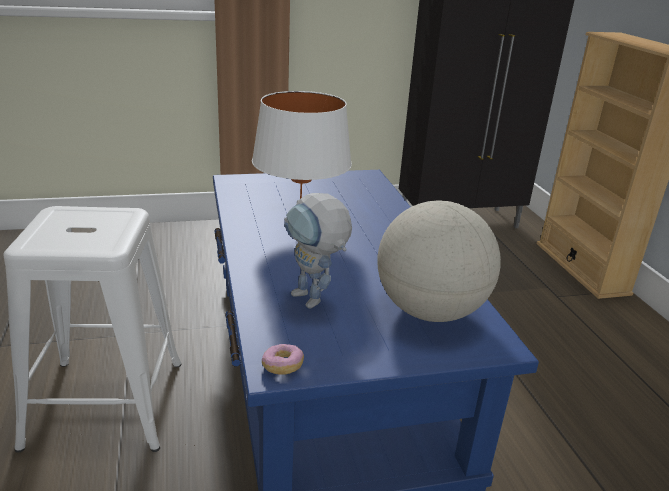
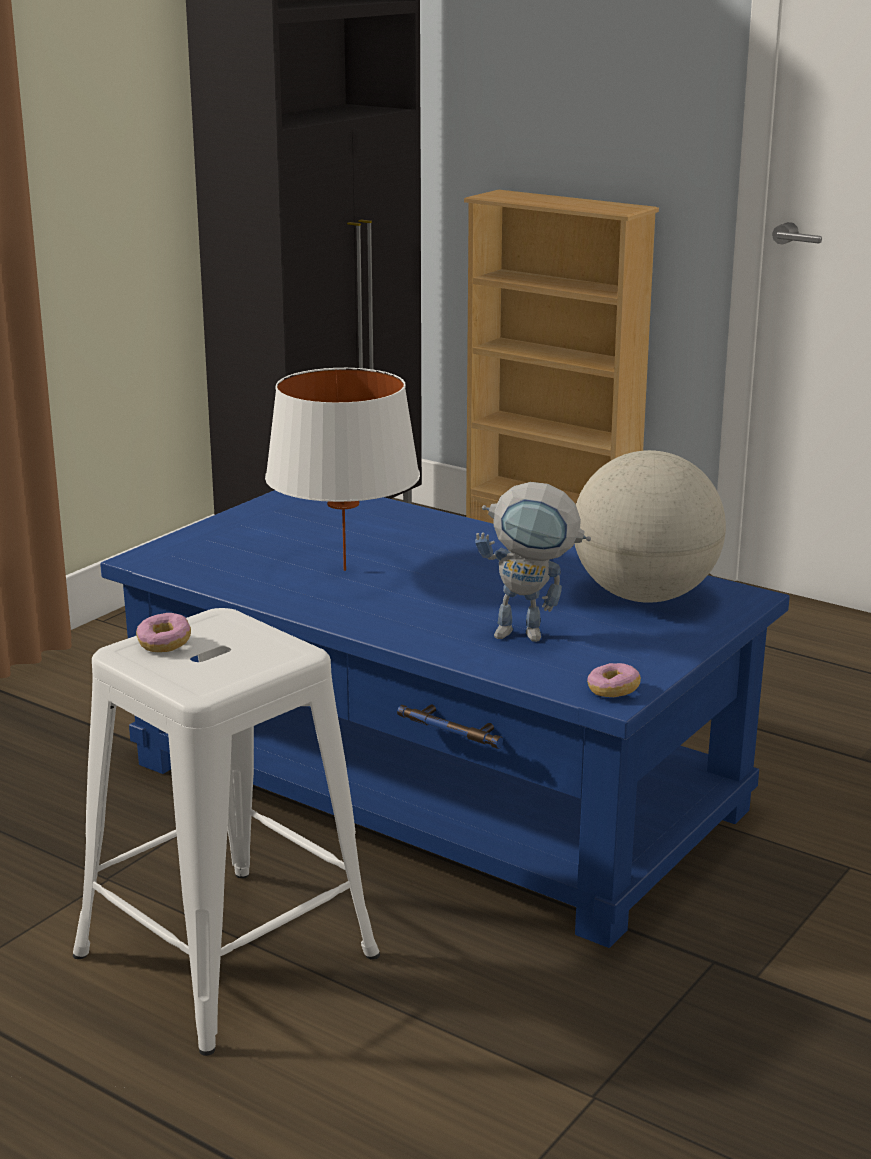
camera: 40 degrees left, 5 degrees down
none -> donut [136,613,191,652]

